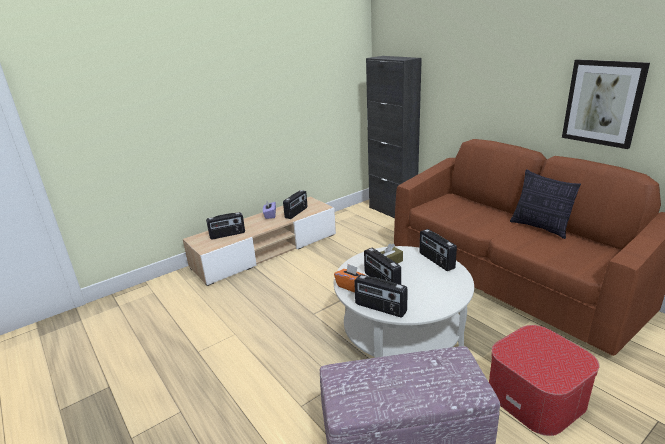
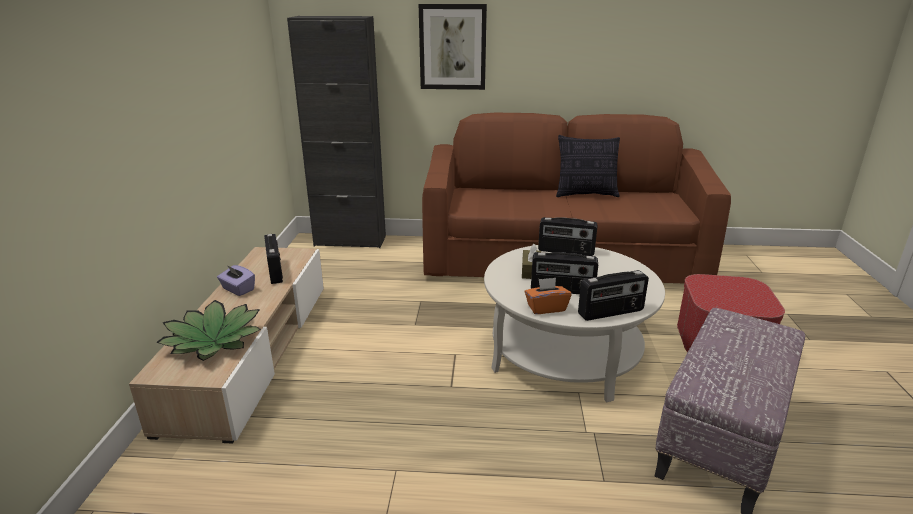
camera: 50 degrees left, 0 degrees up
radio [206,212,245,240] -> potted plant [156,300,261,361]
picture [562,59,650,149] -> picture moved to [419,4,487,90]

